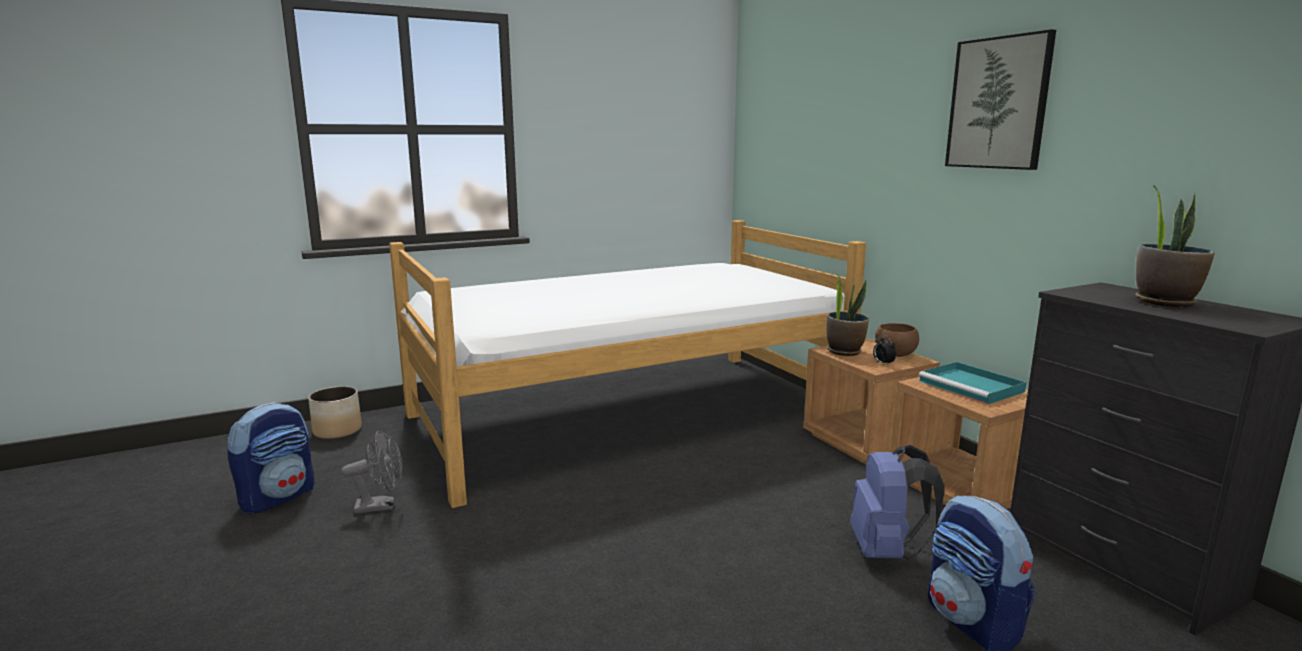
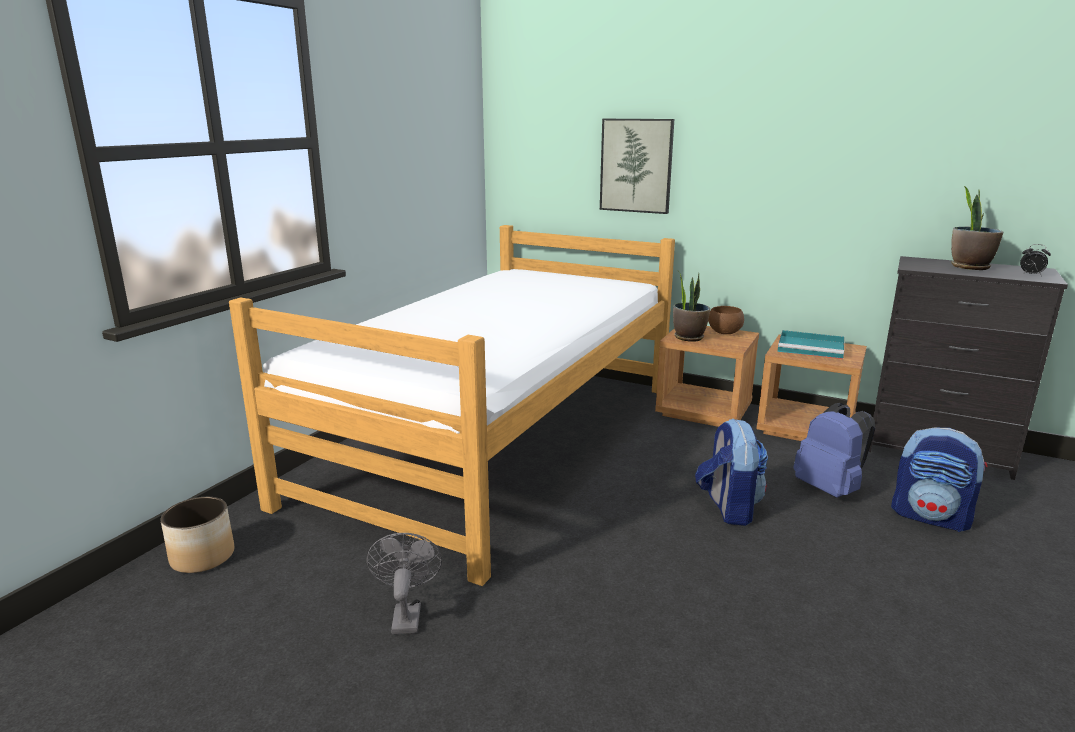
camera: 35 degrees left, 5 degrees up
backpack [227,402,314,513] -> backpack moved to [695,418,768,526]
grey fan [341,431,403,514] -> grey fan turned 45 degrees counterclockwise [367,533,442,634]
alarm clock [873,334,896,365] -> alarm clock moved to [1020,244,1051,275]
picture [945,29,1056,170] -> picture moved to [600,119,674,214]

